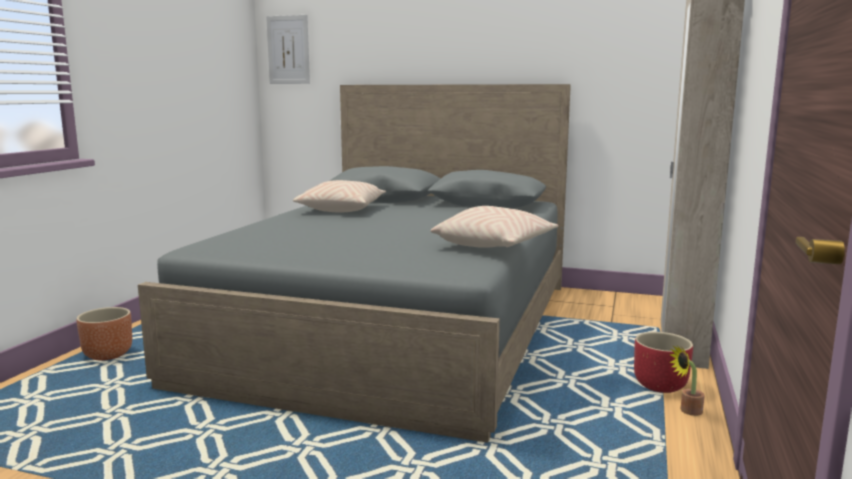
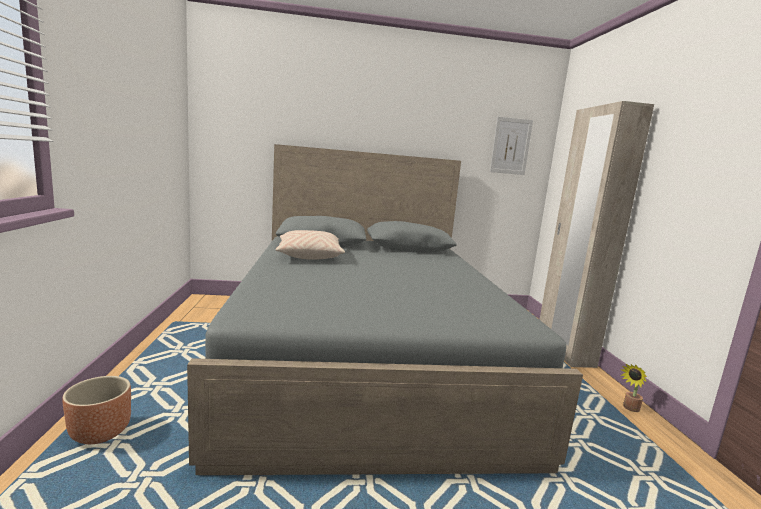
camera: 25 degrees left, 0 degrees up
picture [266,15,310,84] -> picture moved to [490,117,533,175]
beige pillow [430,206,559,248] -> none
red planter [634,332,693,393] -> none

